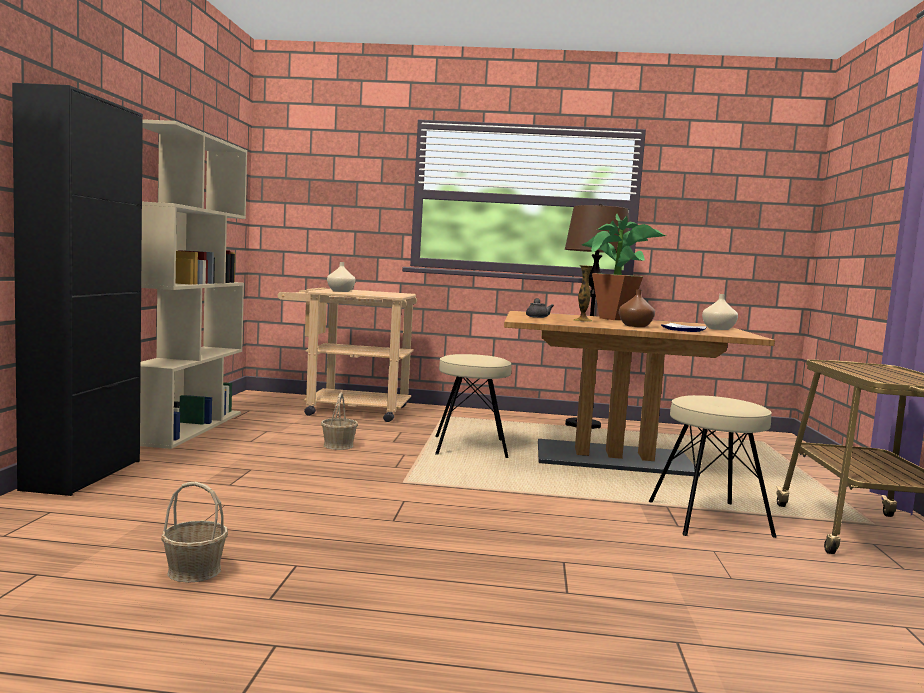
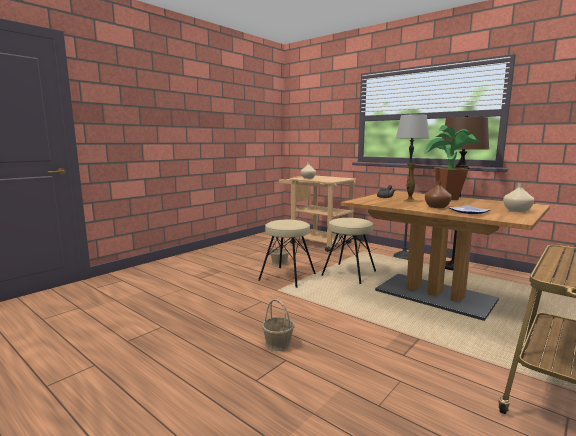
camera: 35 degrees right, 5 degrees up
black cabinet [12,83,143,496] -> none
beige bookcase [140,119,247,449] -> none
basket [161,482,228,583] -> basket moved to [262,299,295,351]
beige stool [649,395,777,538] -> beige stool moved to [258,220,316,288]
none -> floor lamp [393,114,429,260]

